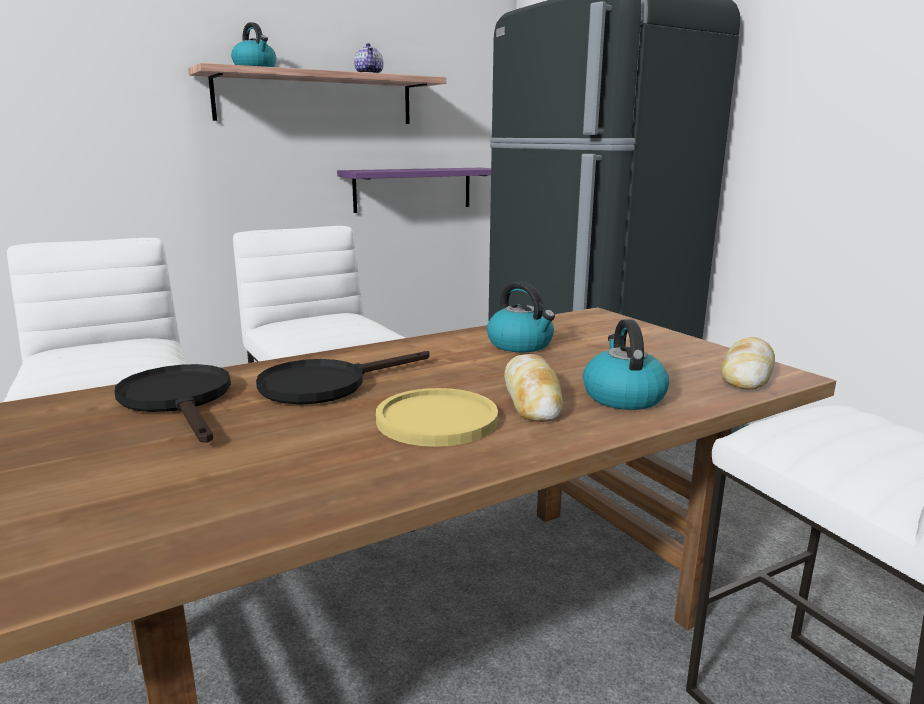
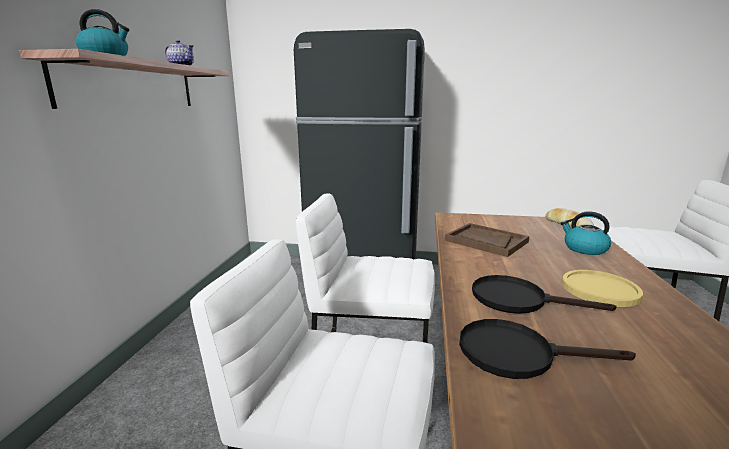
camera: 50 degrees left, 0 degrees up
black frying pan [256,351,429,404] -> black frying pan turned 105 degrees clockwise [472,275,617,314]
purple shelf [337,168,491,213] -> none
kettle [487,282,555,352] -> brown tray [445,223,529,257]
bread [504,354,563,422] -> none

